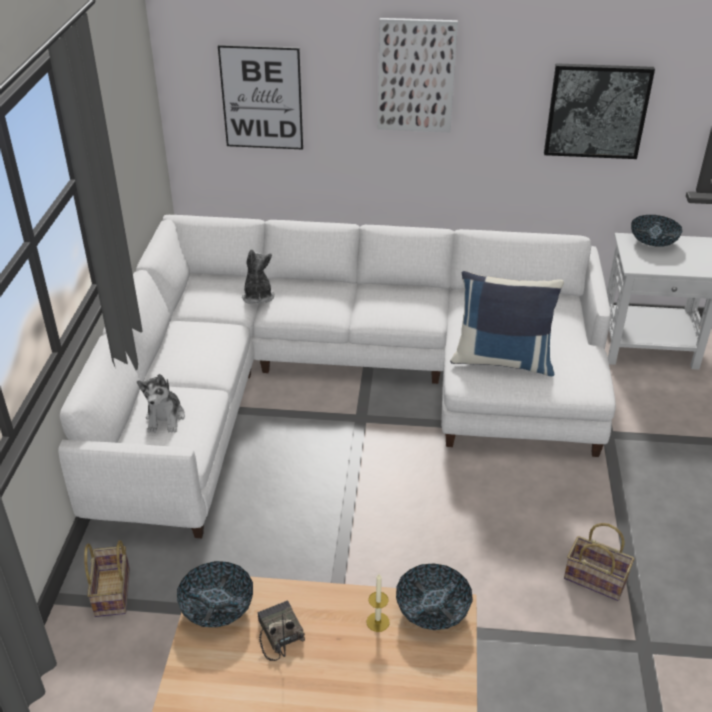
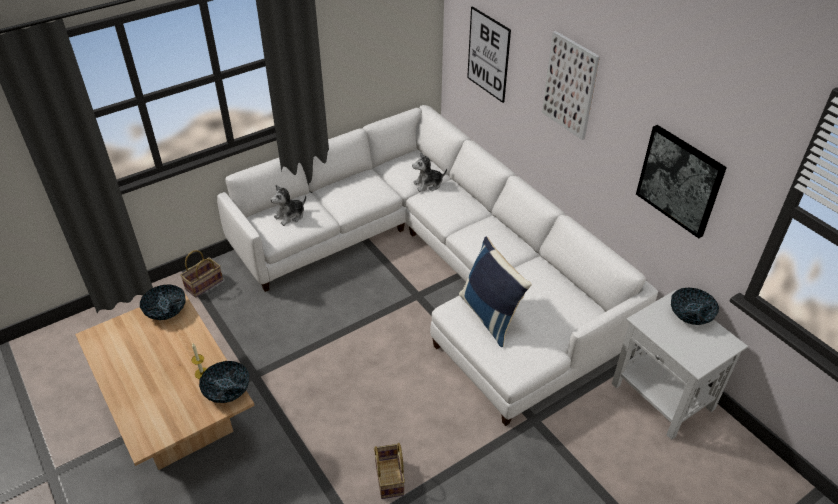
camera: 50 degrees right, 5 degrees up
plush toy [242,249,275,304] -> plush toy turned 150 degrees counterclockwise [412,152,447,192]
radio [258,600,305,661] -> none

